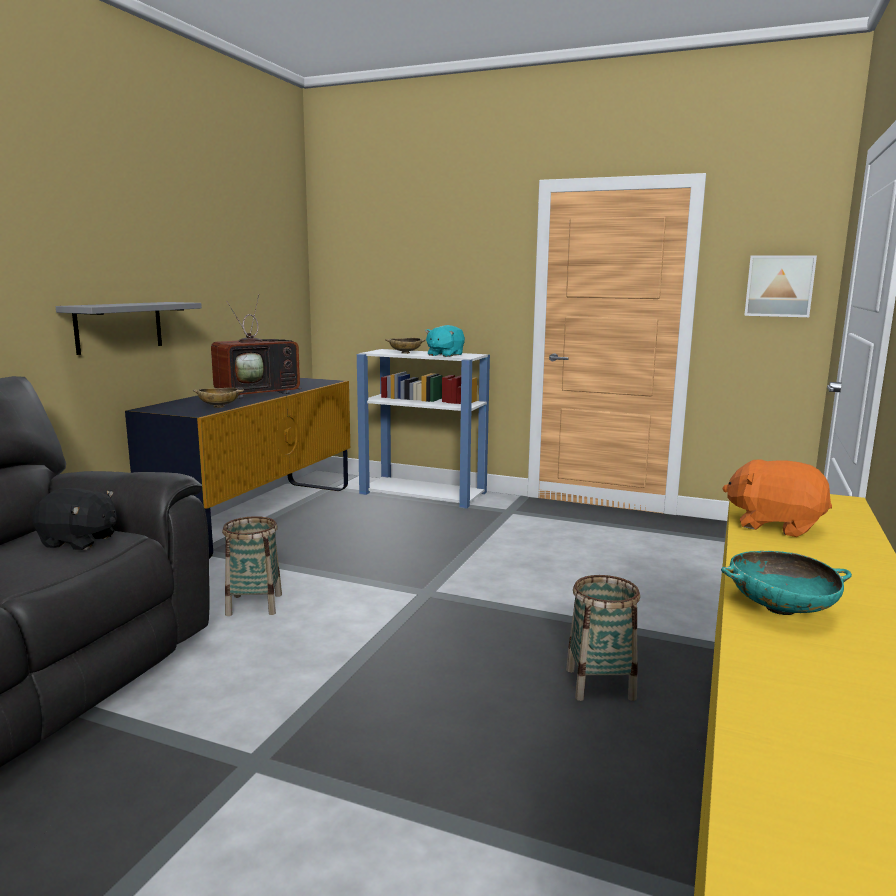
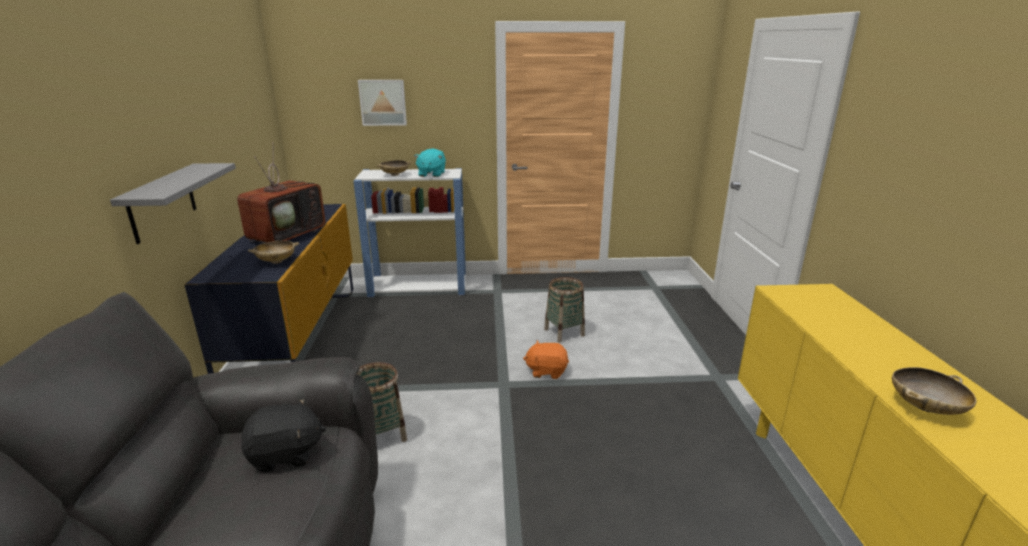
camera: 25 degrees left, 10 degrees up
basket [566,575,640,701] -> basket moved to [544,277,585,342]
turquoise bowl [721,551,852,615] -> beige bowl [892,367,977,415]
orange plush toy [722,459,832,537] -> orange plush toy moved to [523,340,569,379]
picture [744,255,817,317] -> picture moved to [358,80,407,126]

